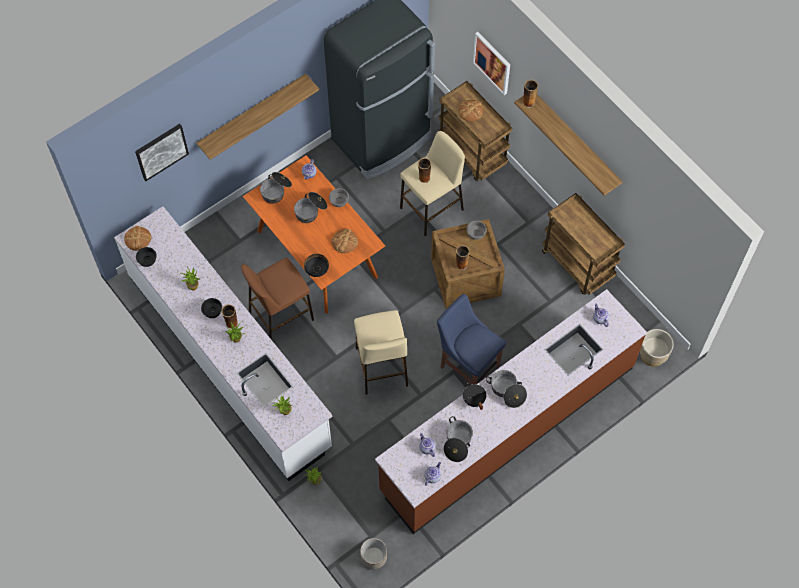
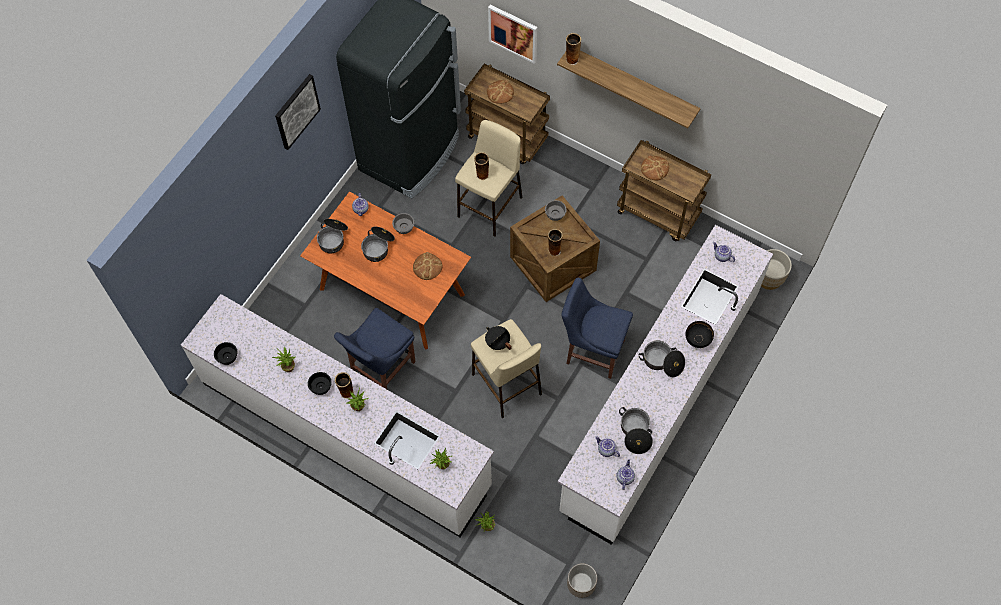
camera: 20 degrees left, 0 degrees up
bread [124,226,151,251] -> bread moved to [641,156,669,180]
picture [135,124,189,181] -> picture moved to [275,74,321,150]
shelf [196,74,320,160] -> none
brown stool [241,258,314,340] -> blue chair [334,308,416,389]
black bowl [304,254,329,277] -> black bowl moved to [685,321,714,348]
brown counter [375,289,647,534] -> white counter [558,225,773,545]
black cooking pot [463,382,486,410] -> black cooking pot moved to [485,326,511,350]

